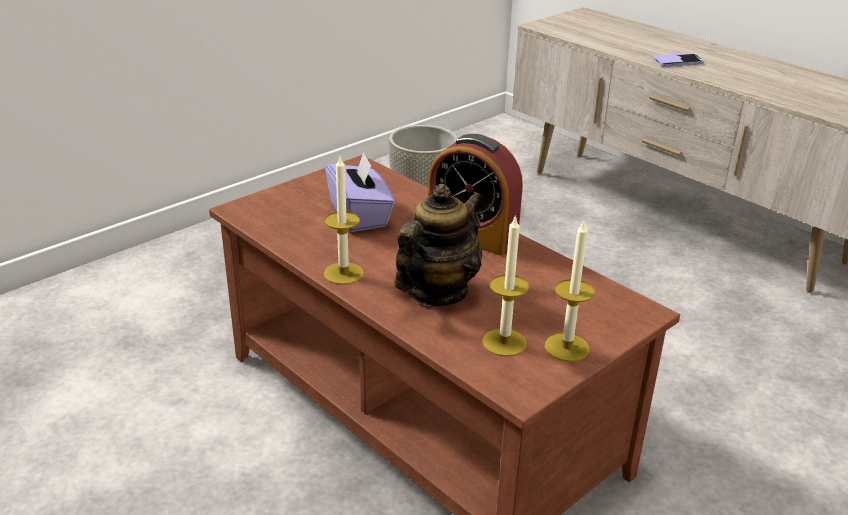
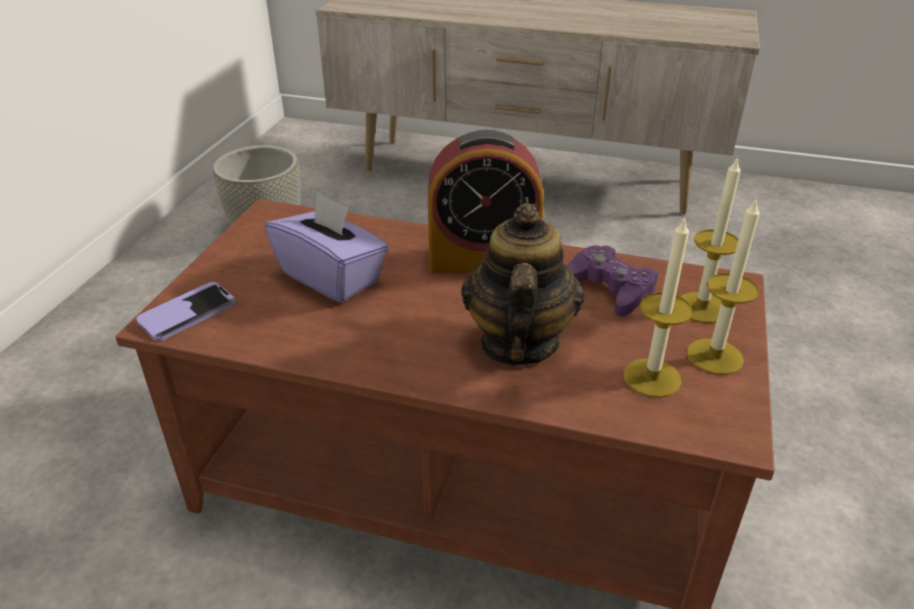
camera: 30 degrees left, 5 degrees up
candle [324,157,364,285] -> candle moved to [680,156,741,323]
phone [653,53,704,67] -> phone moved to [137,282,235,341]
none -> purple game controller [567,246,658,317]

